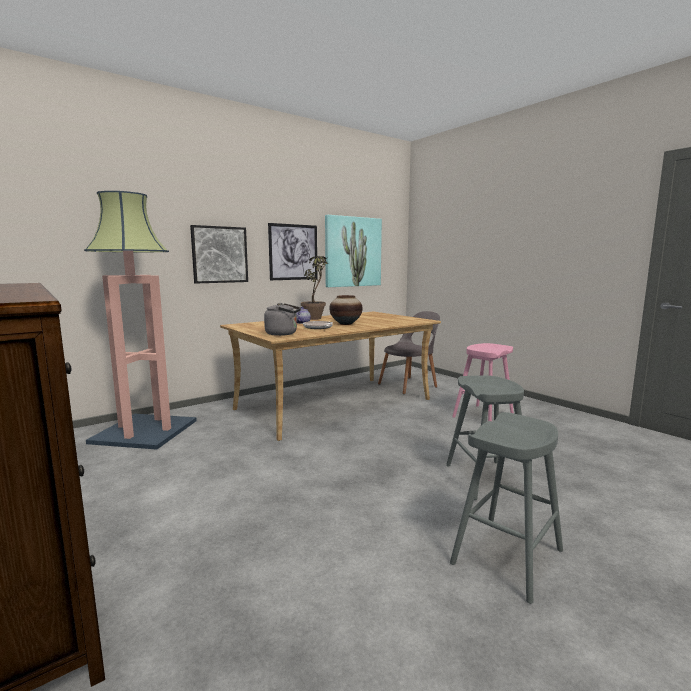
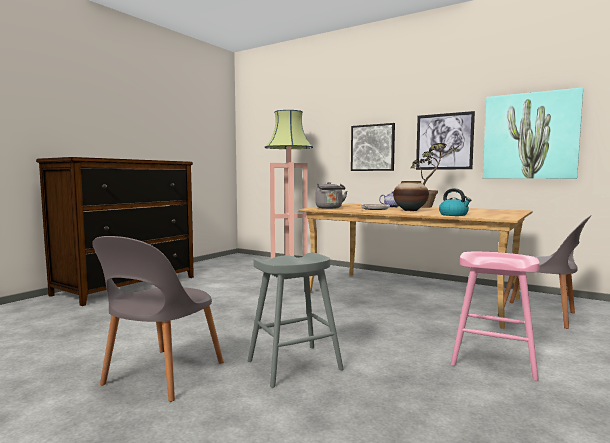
camera: 70 degrees right, 5 degrees down
grey stool [450,412,563,604] -> grey chair [92,236,224,402]
none -> kettle [439,188,471,216]

